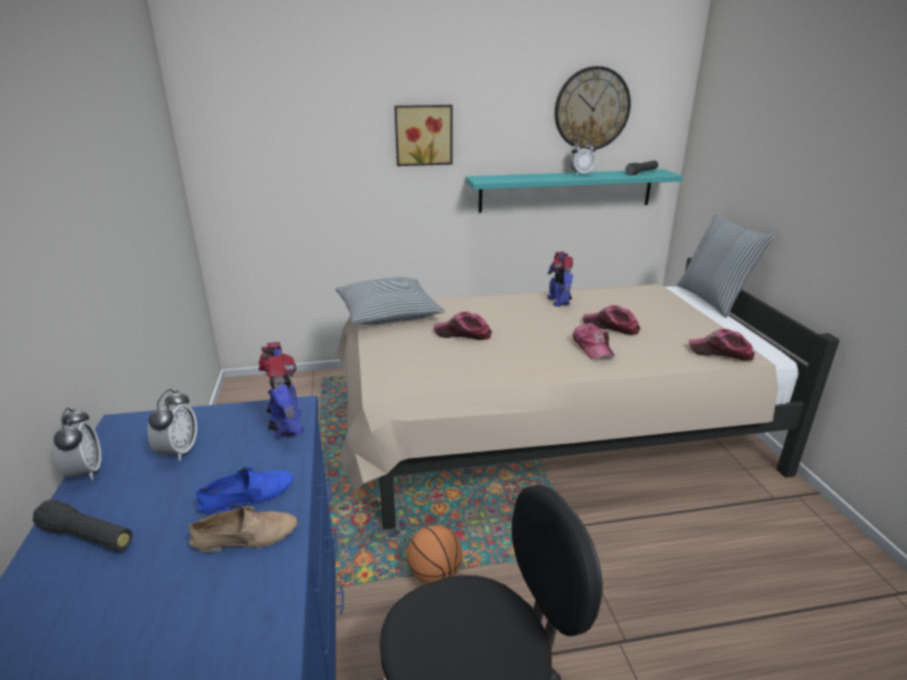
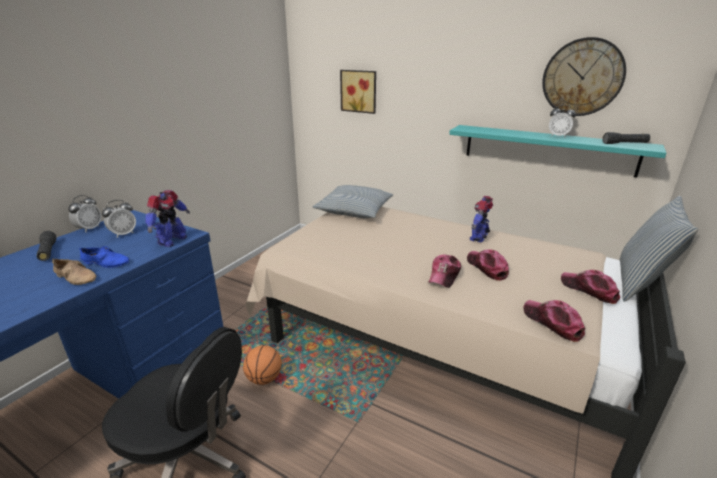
camera: 40 degrees right, 0 degrees up
picture [394,105,452,166] -> picture moved to [340,70,376,114]
cap [434,312,492,340] -> cap moved to [561,270,620,304]

